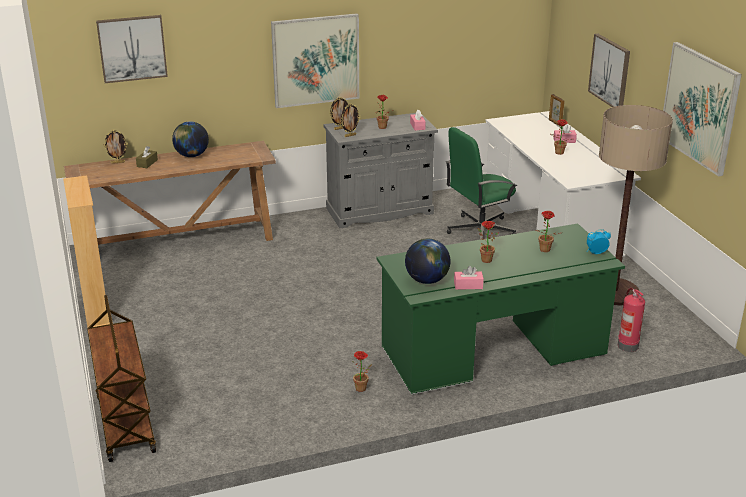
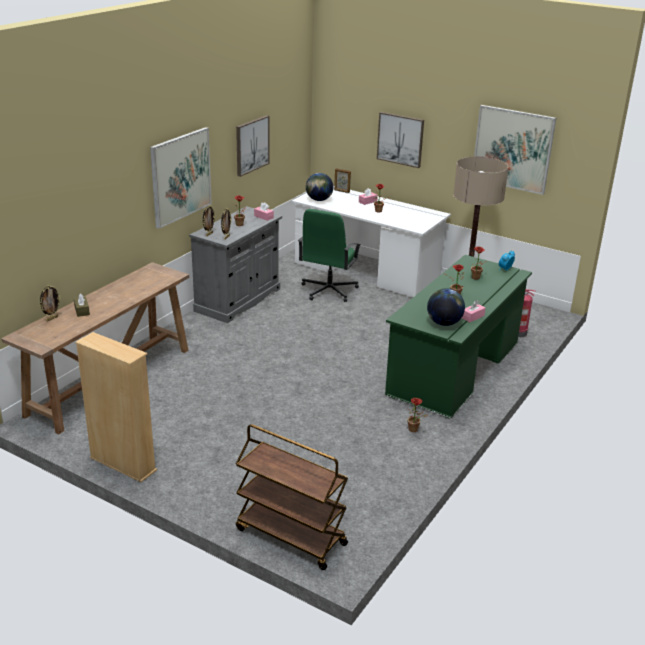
camera: 40 degrees left, 0 degrees up
picture [96,15,168,83] -> picture moved to [236,115,270,177]
globe [172,121,209,157] -> globe moved to [306,173,334,201]

